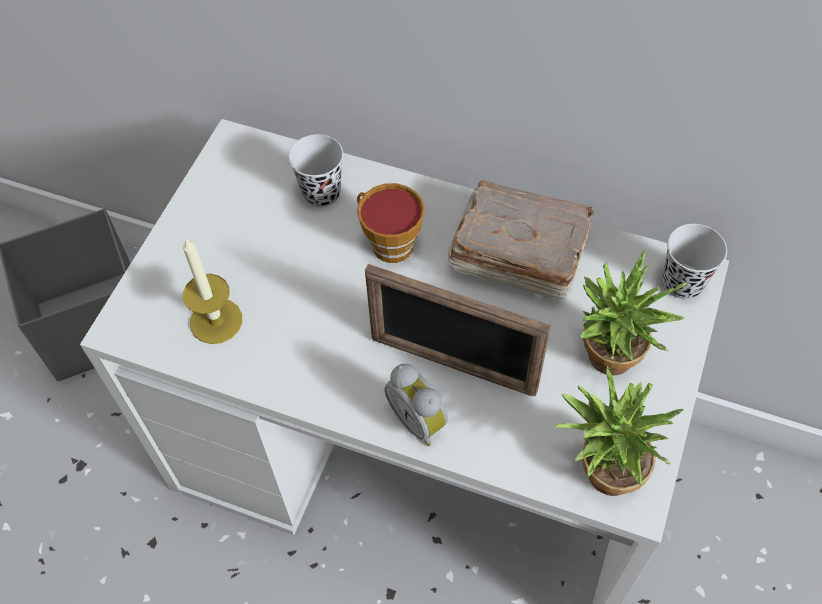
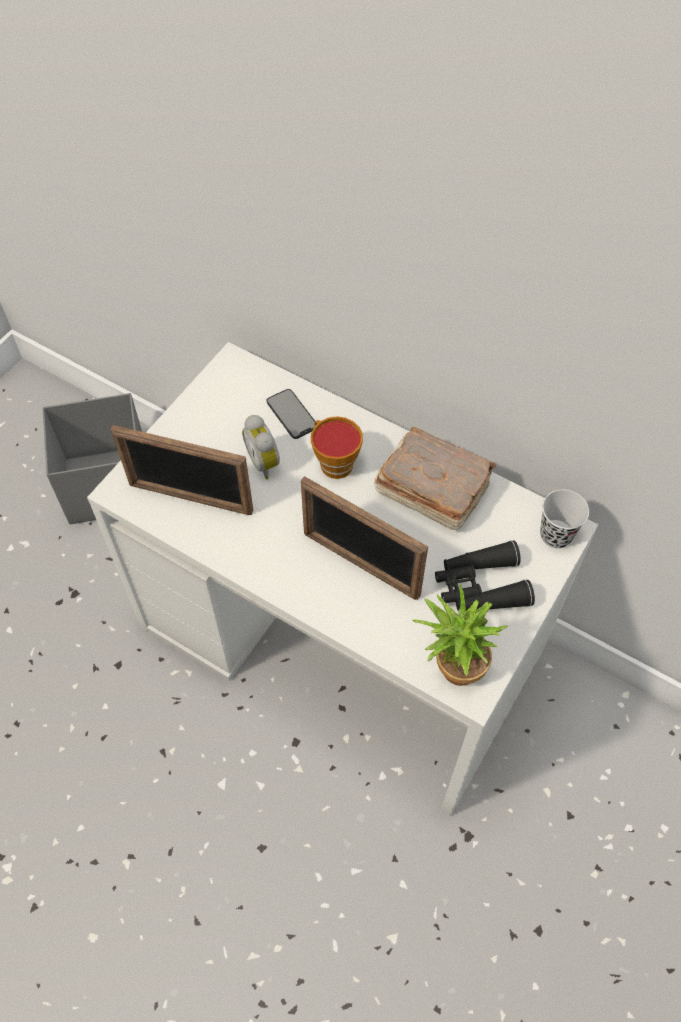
camera: 10 degrees right, 0 degrees up
candle [183,239,242,344] -> picture frame [111,425,254,515]
black cup [289,134,343,207] -> phone [266,389,315,439]
alarm clock [384,364,448,446] -> alarm clock moved to [242,415,280,479]
potted plant [581,250,688,376] -> black binoculars [435,540,535,611]

